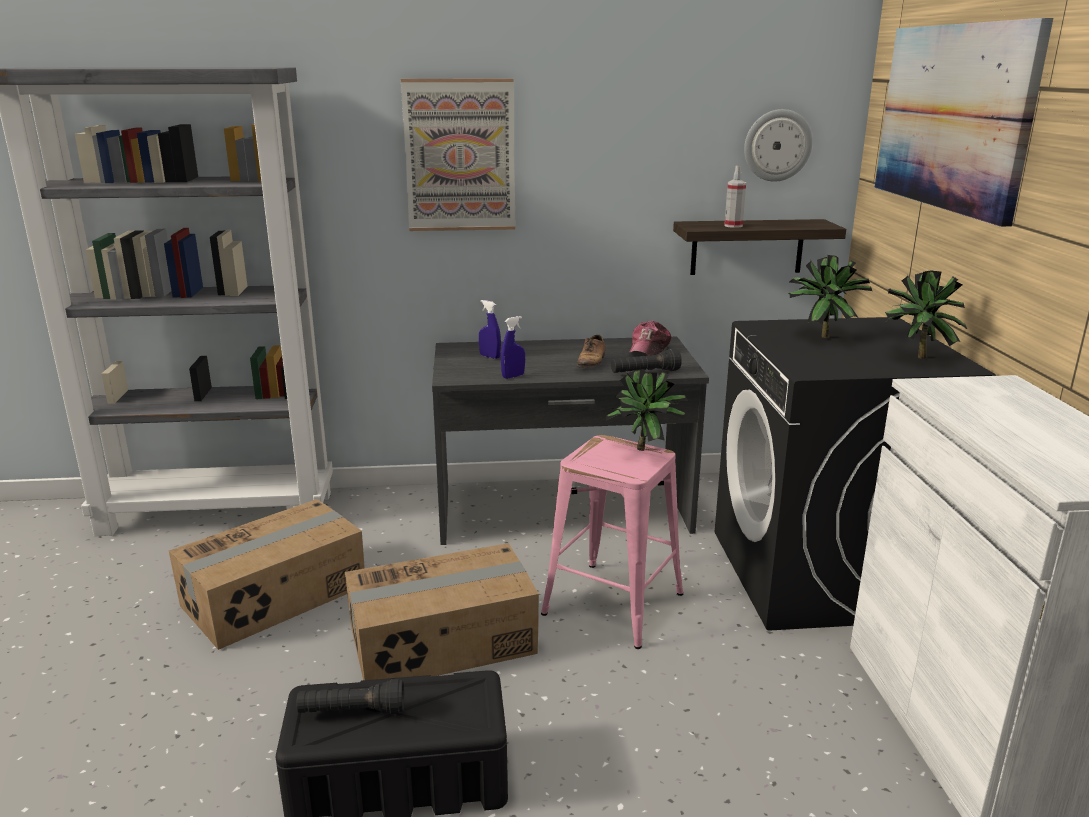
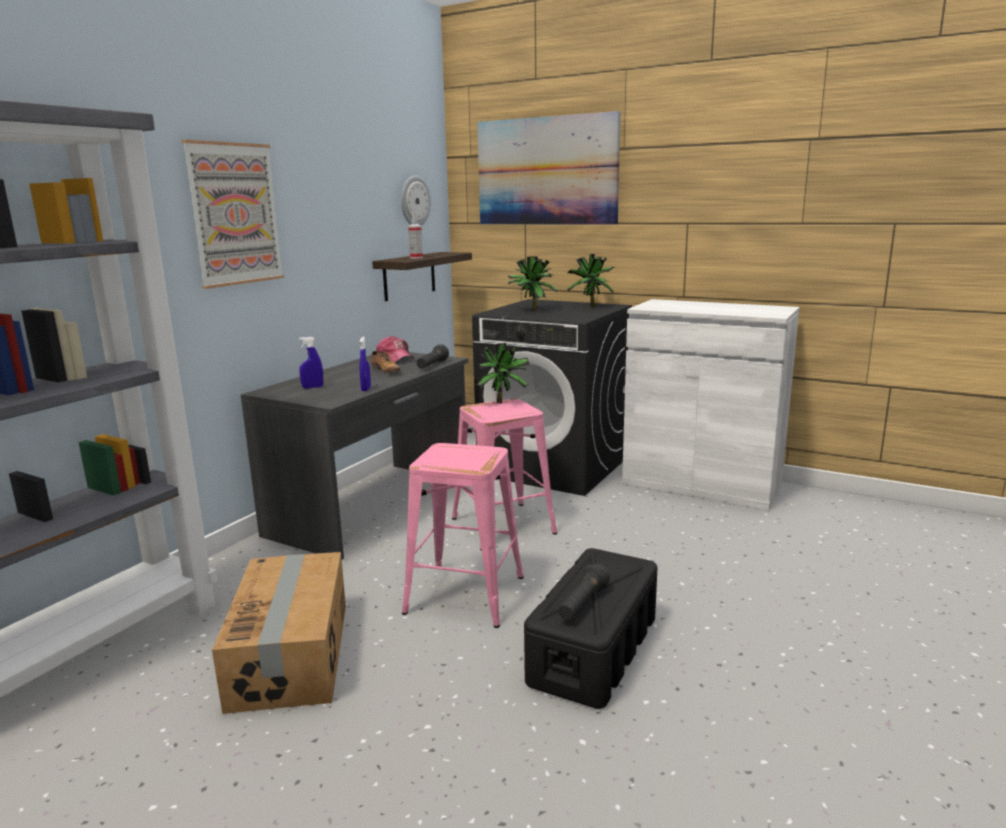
camera: 55 degrees left, 5 degrees down
cardboard box [345,543,539,680] -> pink stool [402,443,524,628]

